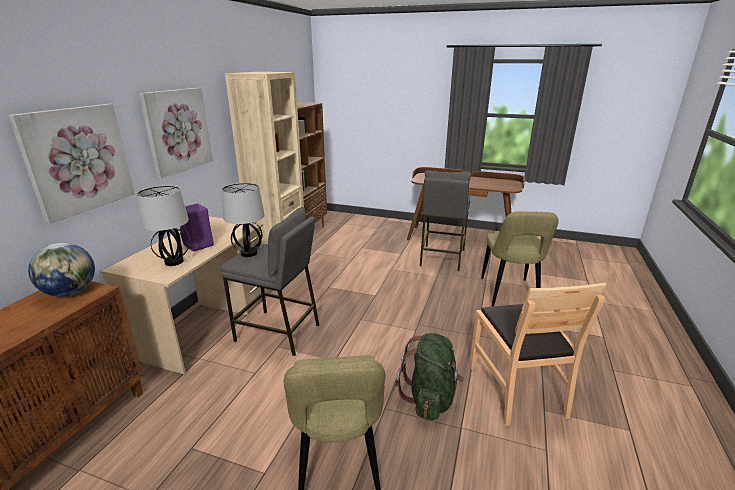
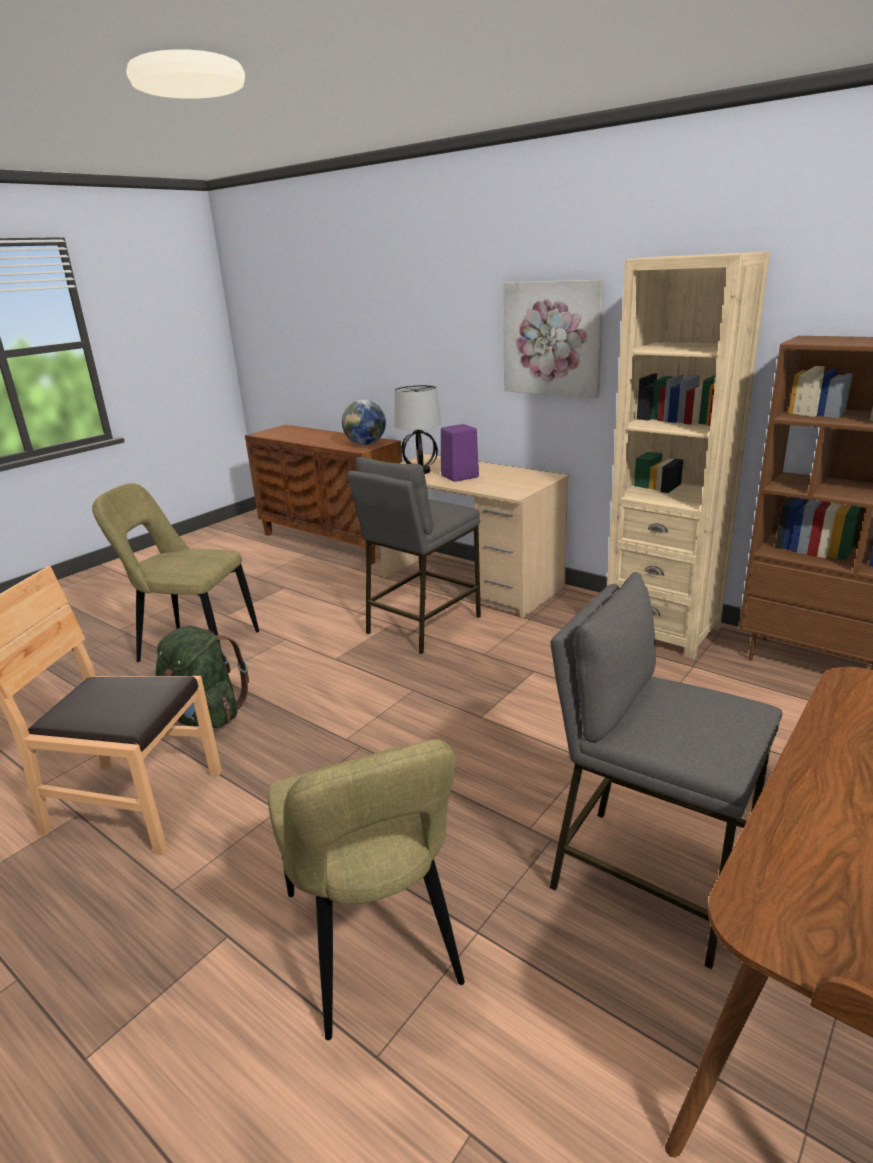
camera: 110 degrees right, 0 degrees up
picture [8,104,135,224] -> none
table lamp [222,183,265,257] -> none
beige chair [481,211,559,307] -> beige chair turned 135 degrees counterclockwise [268,739,465,1040]

